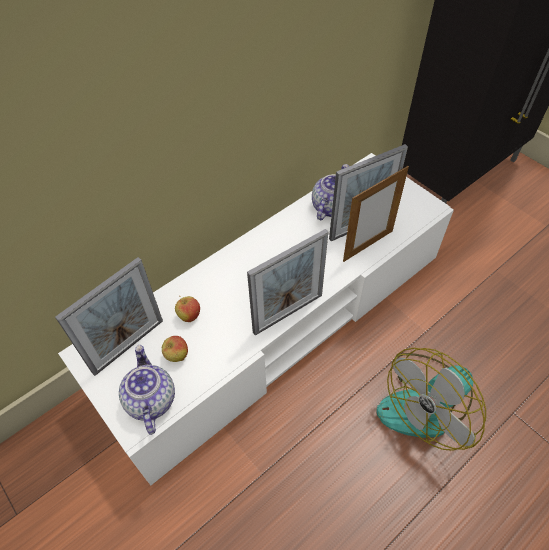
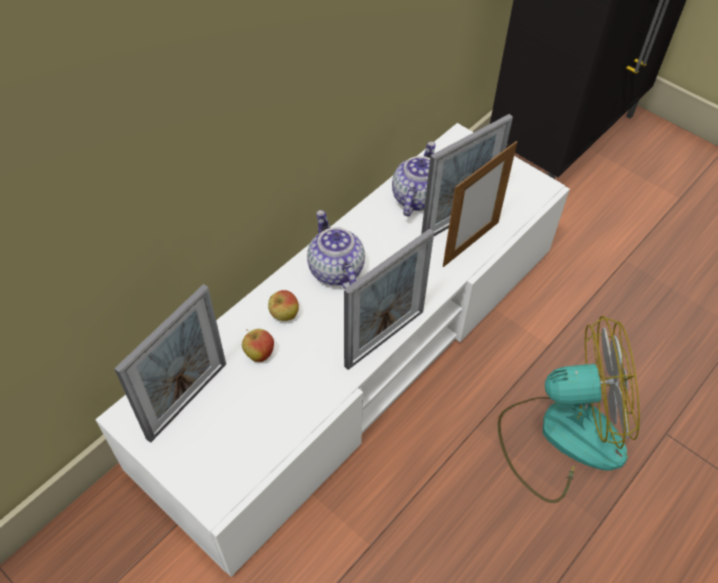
camera: 10 degrees left, 0 degrees up
teapot [119,345,175,435] -> teapot moved to [307,210,365,289]
apple [161,336,188,362] -> apple moved to [268,290,299,321]
fan [376,348,486,451] -> fan turned 135 degrees counterclockwise [497,315,640,503]

